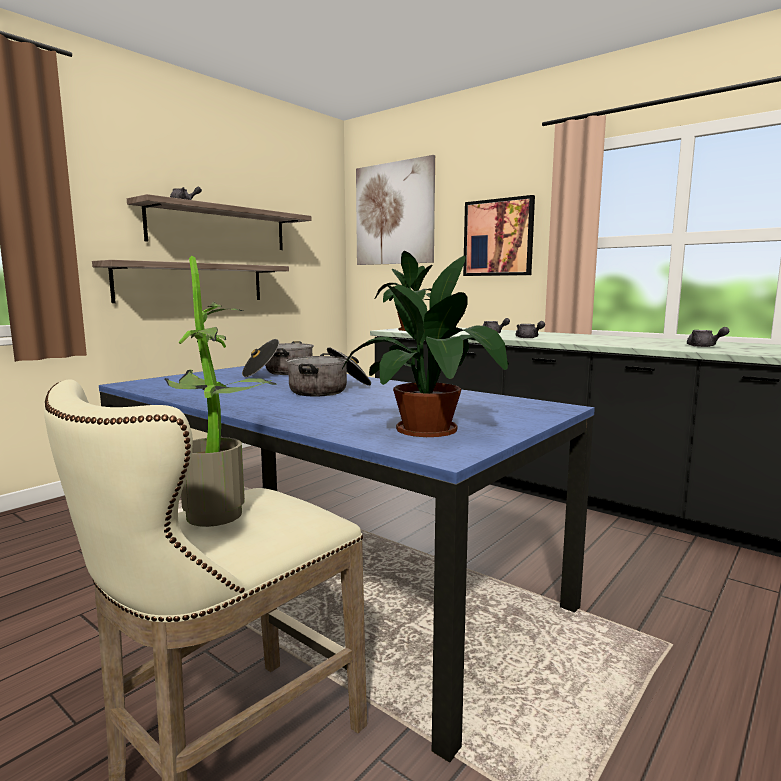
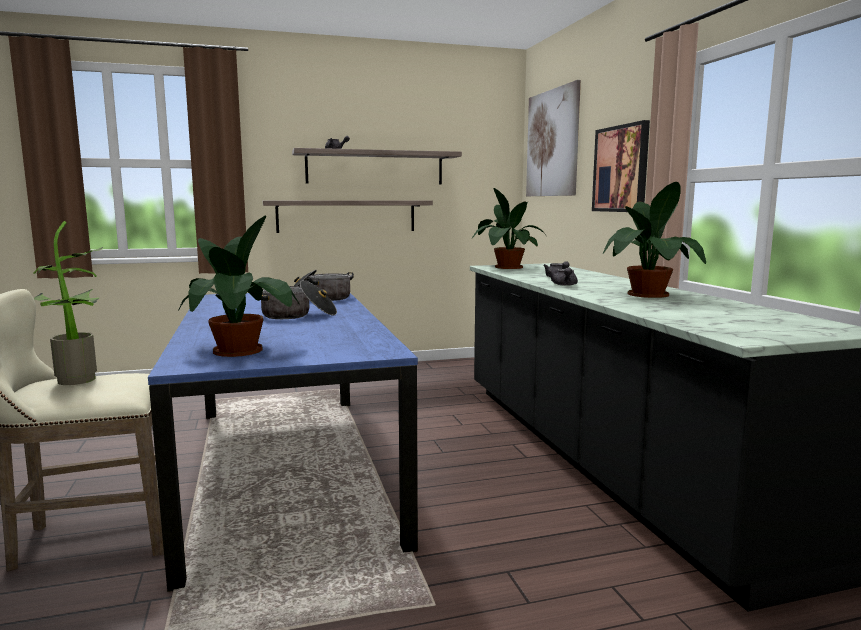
camera: 35 degrees right, 0 degrees up
grey teapot [687,327,729,347] -> none
none -> potted plant [603,182,706,298]

